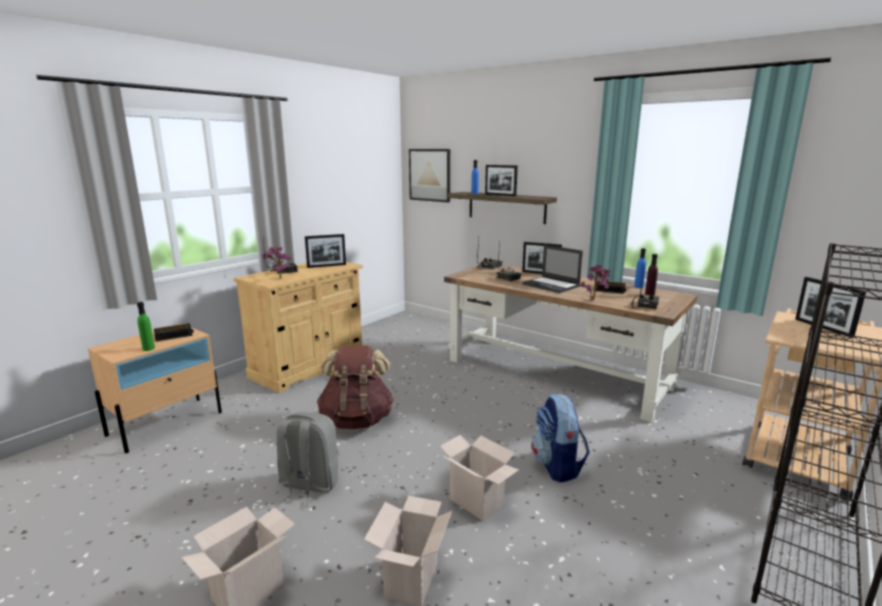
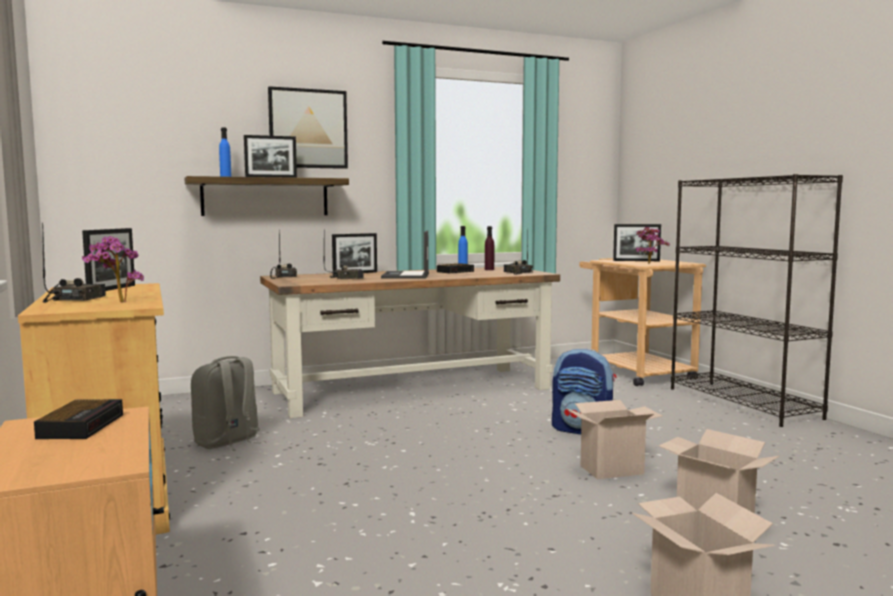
camera: 60 degrees left, 10 degrees down
green bottle [137,302,155,351] -> none
grey backpack [276,412,338,507] -> grey backpack moved to [191,356,261,451]
brown backpack [317,346,394,429] -> none
picture [409,149,450,203] -> picture moved to [268,86,348,169]
laptop [522,245,583,293] -> laptop turned 105 degrees clockwise [381,230,429,279]
potted plant [580,265,610,300] -> potted plant moved to [636,227,670,264]

